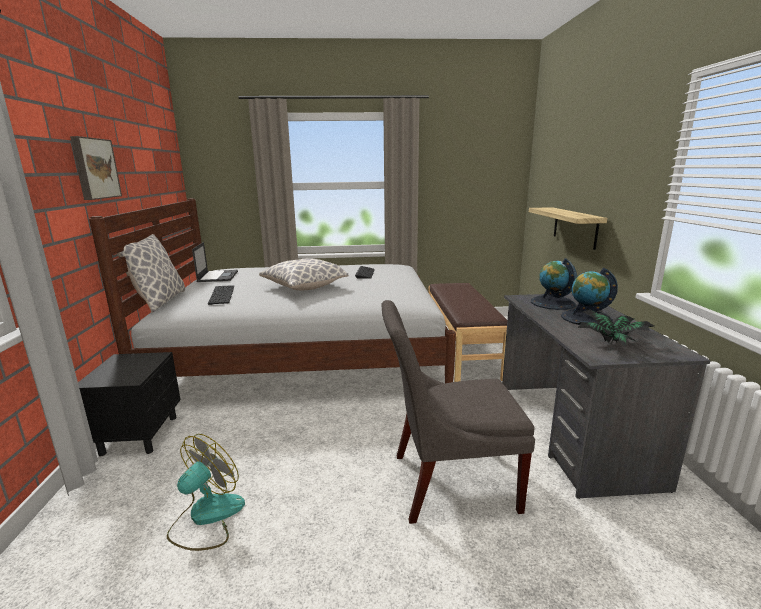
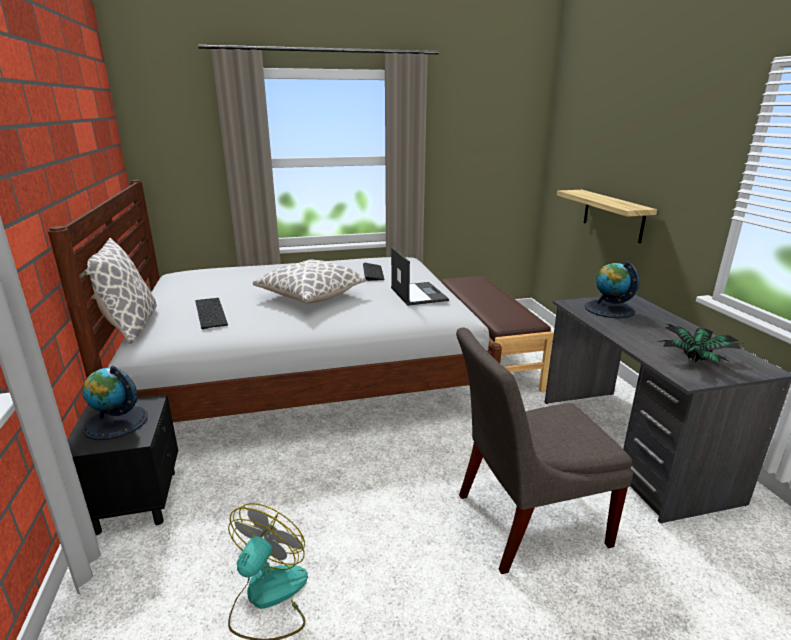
camera: 10 degrees left, 5 degrees up
picture [70,136,122,200] -> none
laptop [192,242,238,282] -> laptop moved to [391,247,449,306]
globe [561,268,618,325] -> globe moved to [82,366,148,440]

